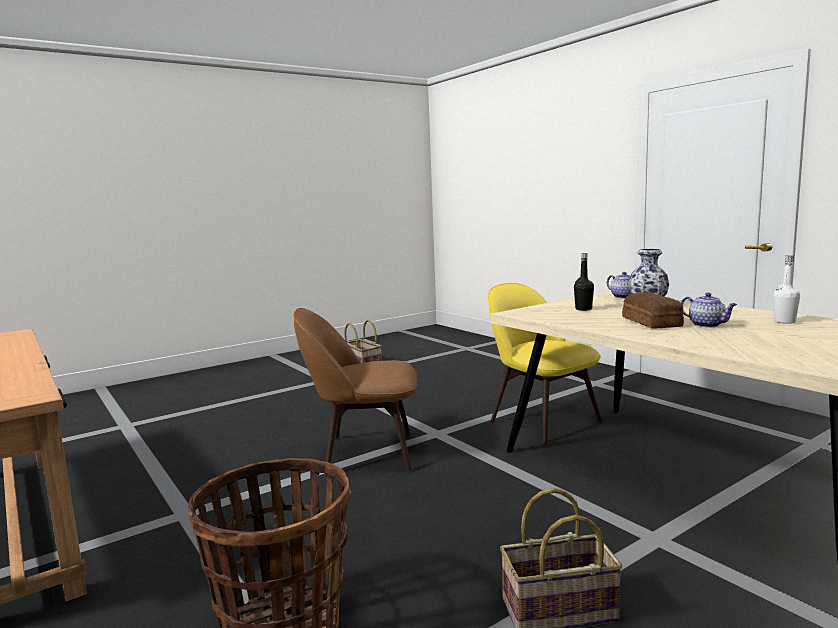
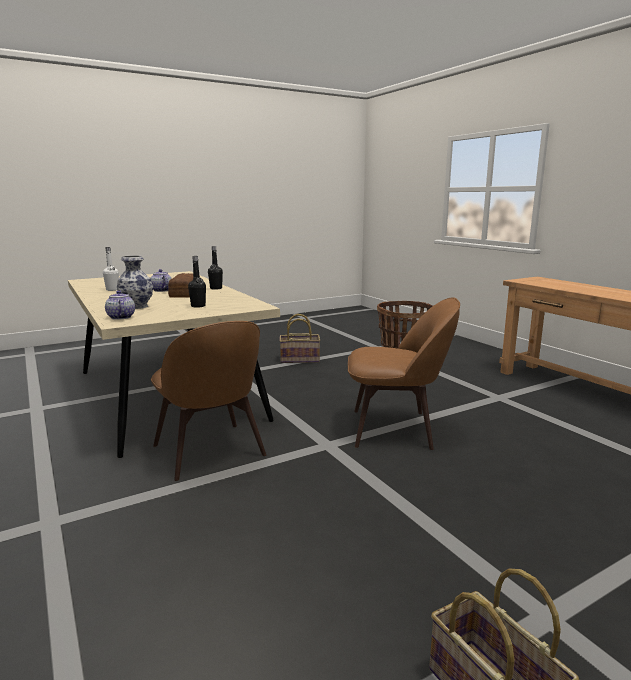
camera: 175 degrees left, 5 degrees up
yellow chair [488,283,602,444] -> brown chair [151,321,266,481]
none -> black bottle [208,246,223,290]

